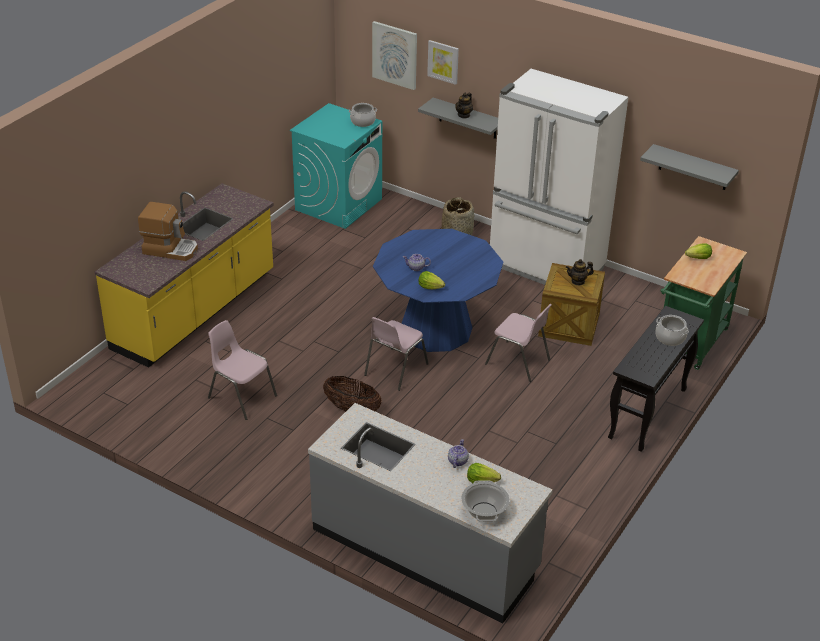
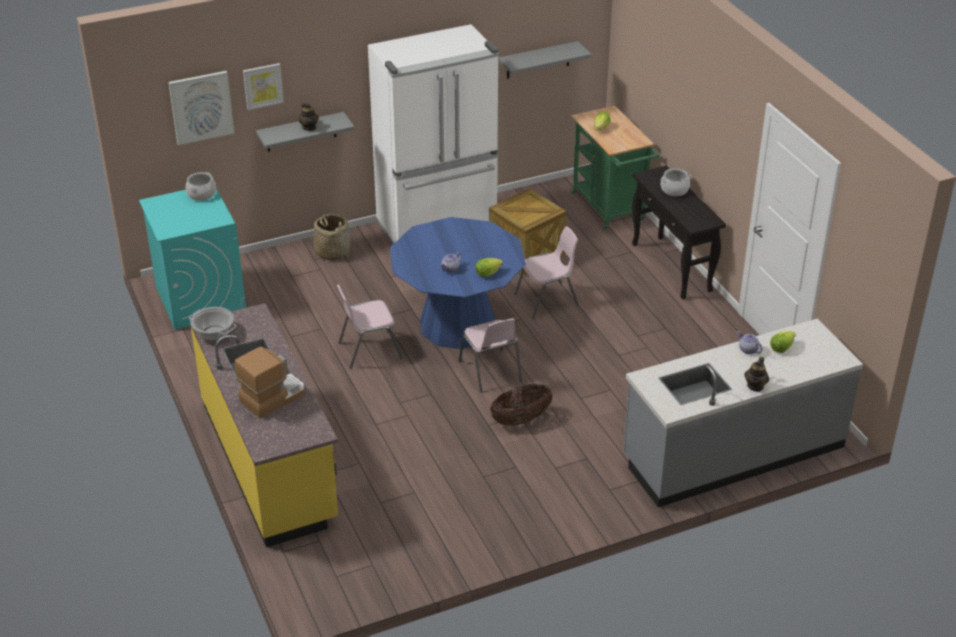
camera: 55 degrees left, 0 degrees up
pink chair [208,320,277,420] -> pink chair moved to [337,284,403,369]
cooking pot [461,481,509,522] -> cooking pot moved to [189,307,236,340]
teapot [566,259,594,285] -> teapot moved to [744,357,769,392]

